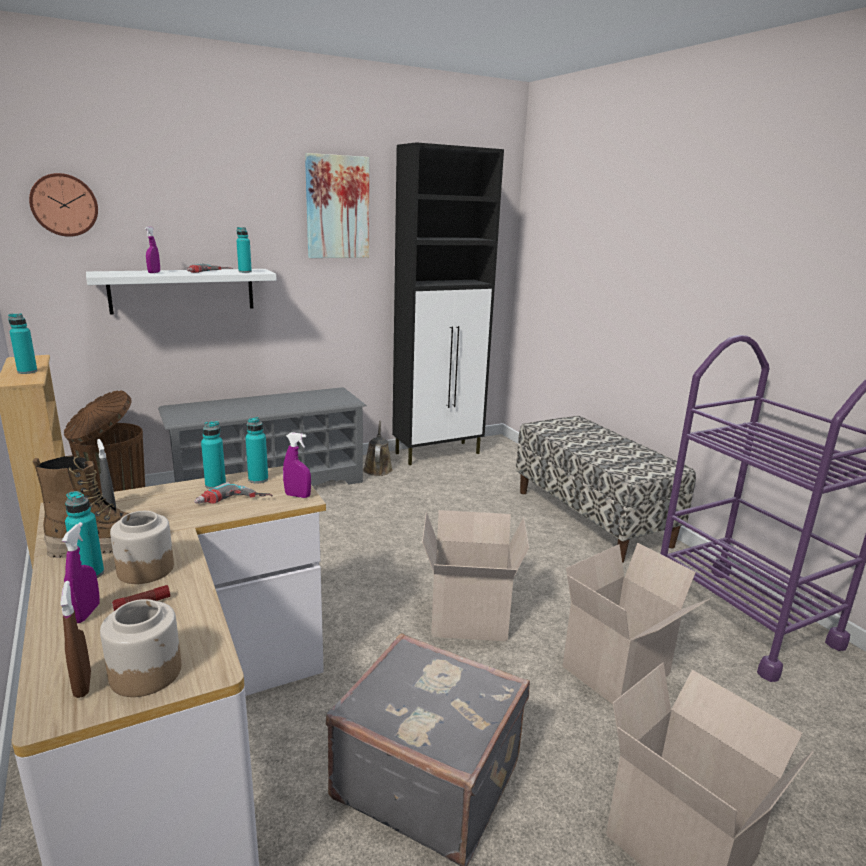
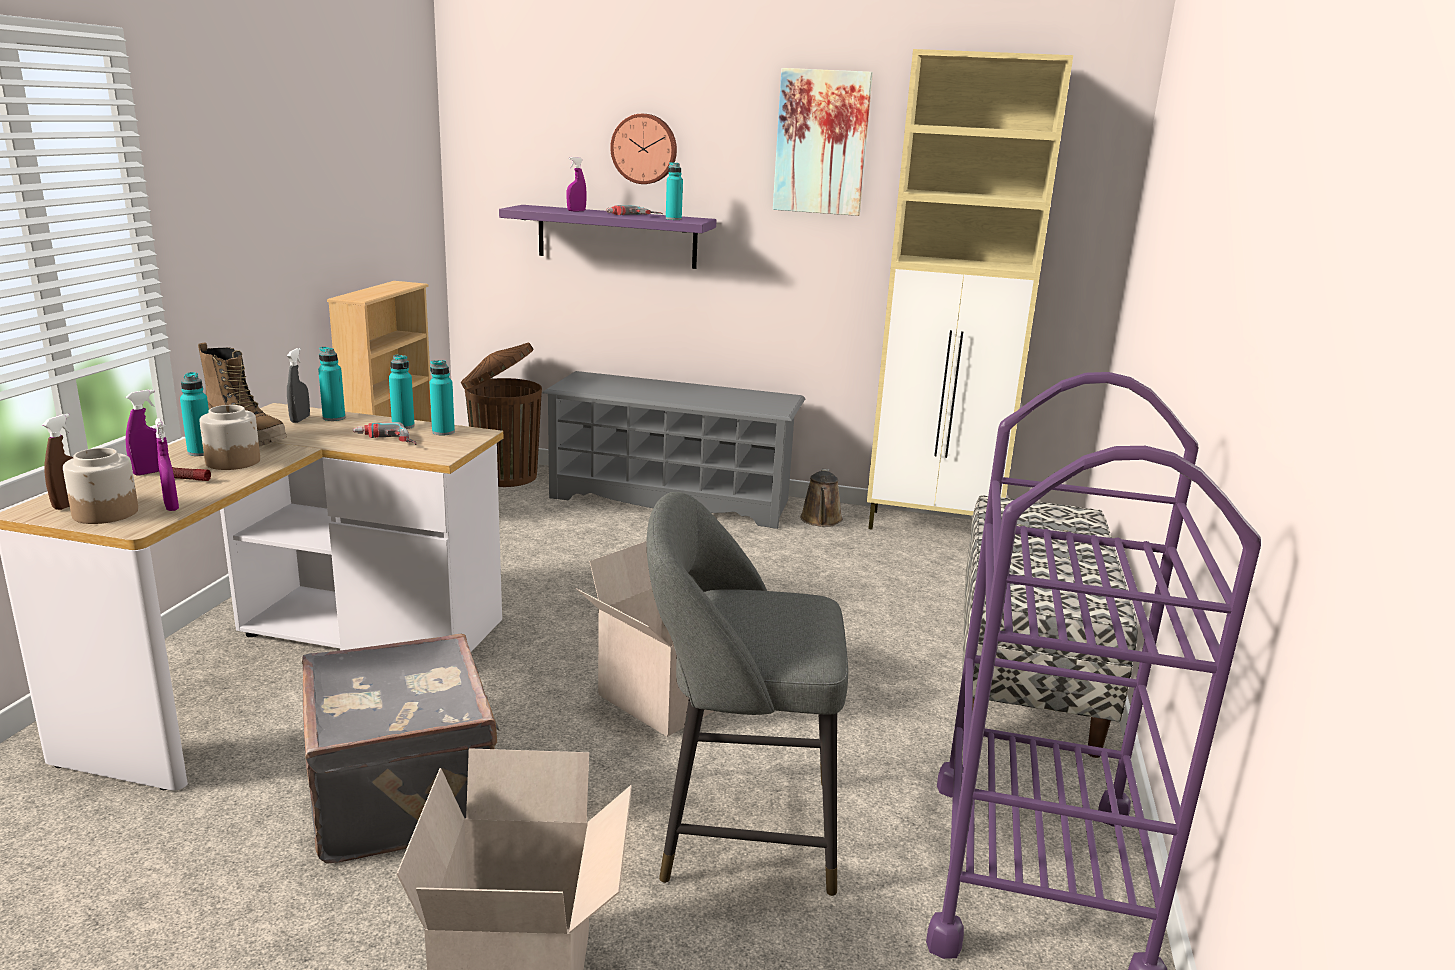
camera: 40 degrees right, 0 degrees up
turquoise bottle [8,314,37,374] -> turquoise bottle moved to [318,347,345,421]
wall clock [29,173,98,237] -> wall clock moved to [610,114,677,184]
white shelf [86,269,277,314] -> purple shelf [499,205,716,269]
purple spray bottle [283,432,311,498] -> purple spray bottle moved to [155,418,179,511]
brown watering can [363,421,393,476] -> brown watering can turned 150 degrees clockwise [800,469,843,527]
black cabinet [392,142,504,465] -> beige cabinet [867,49,1073,530]
cardboard box [563,543,710,704] -> grey stool [646,492,848,896]

